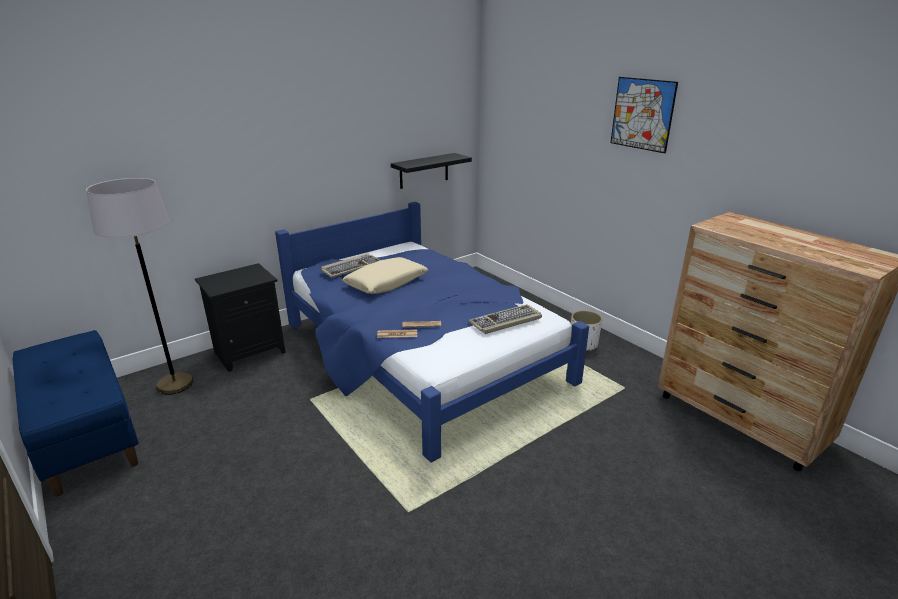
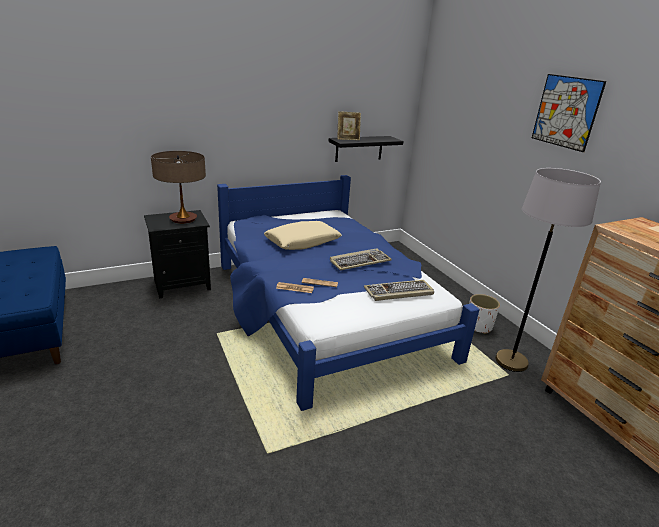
camera: 10 degrees right, 0 degrees up
grey floor lamp [86,178,193,395] -> grey floor lamp moved to [495,168,601,372]
keyboard [321,254,380,278] -> keyboard moved to [330,248,392,271]
none -> table lamp [151,151,206,224]
none -> picture frame [337,111,361,140]

